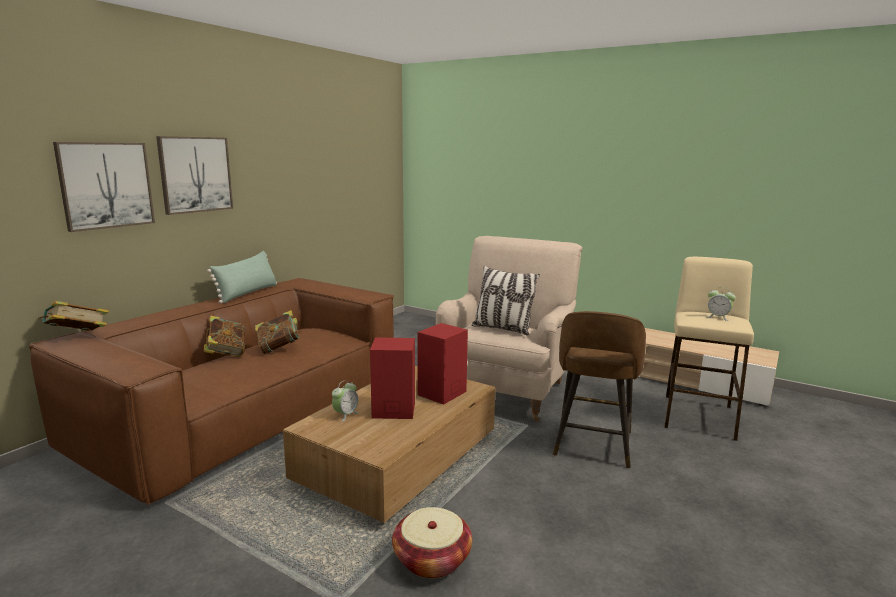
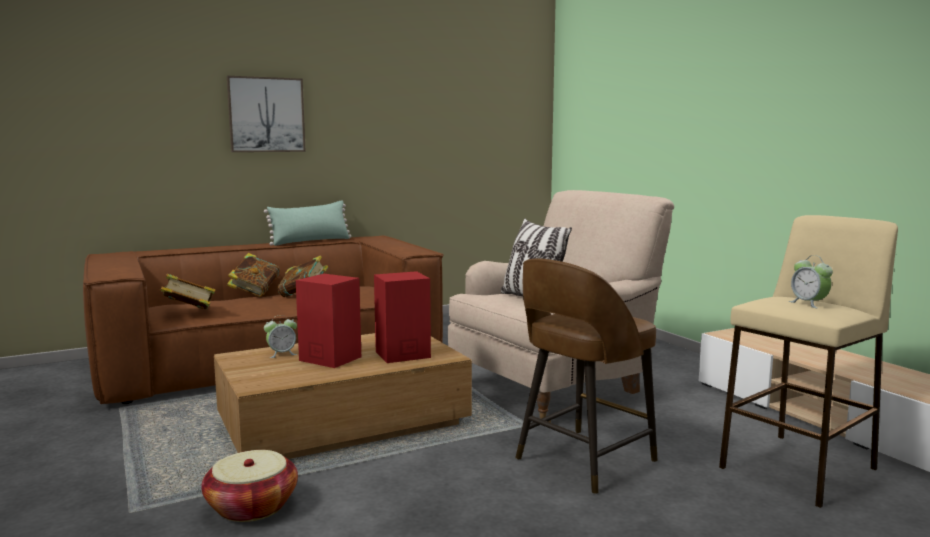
camera: 30 degrees right, 5 degrees down
book [38,301,109,331] -> book moved to [159,274,216,310]
picture [53,142,155,232] -> none

